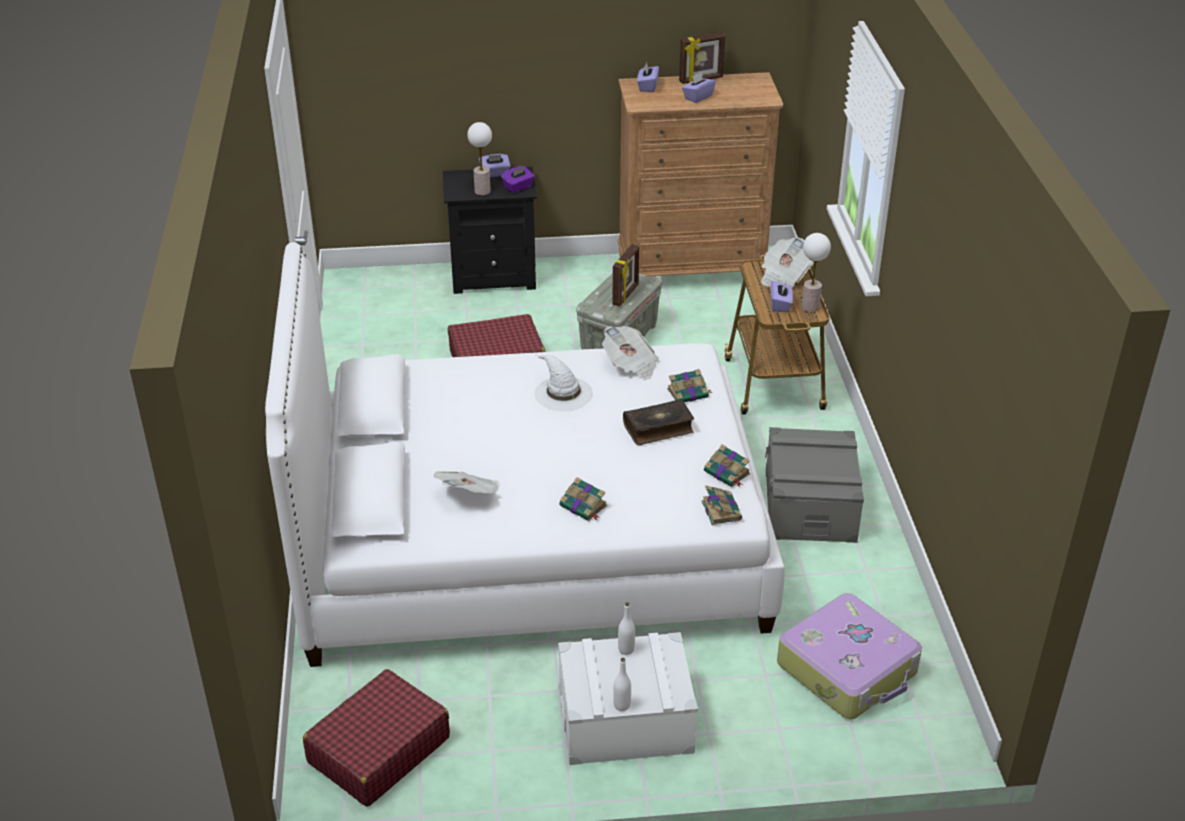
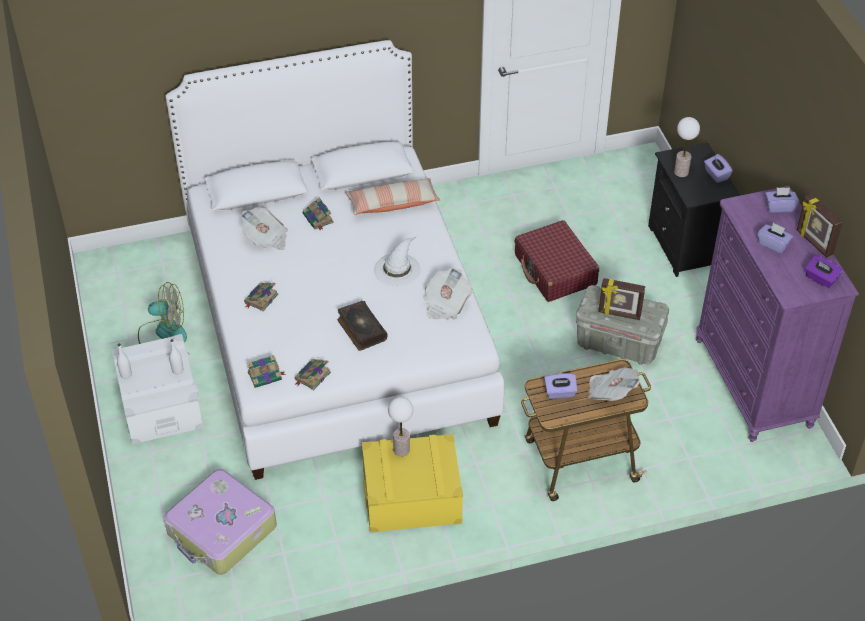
camera: 80 degrees right, 10 degrees up
red suitcase [303,669,450,807] -> none
purple tissue box [501,166,535,193] -> purple tissue box moved to [805,255,843,288]
brown dresser [618,72,783,276] -> purple dresser [696,186,859,442]
book [667,369,712,402] -> book moved to [303,198,334,231]
grey storage box [765,427,864,543] -> yellow storage box [362,434,463,533]
table lamp [801,233,831,312] -> table lamp moved to [388,397,413,457]
none -> fan [138,282,187,344]
none -> pillow [345,178,440,215]

